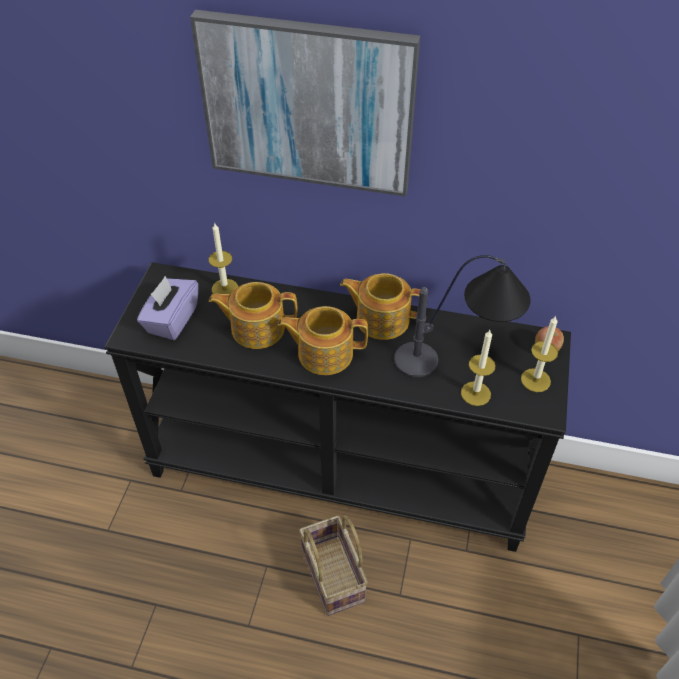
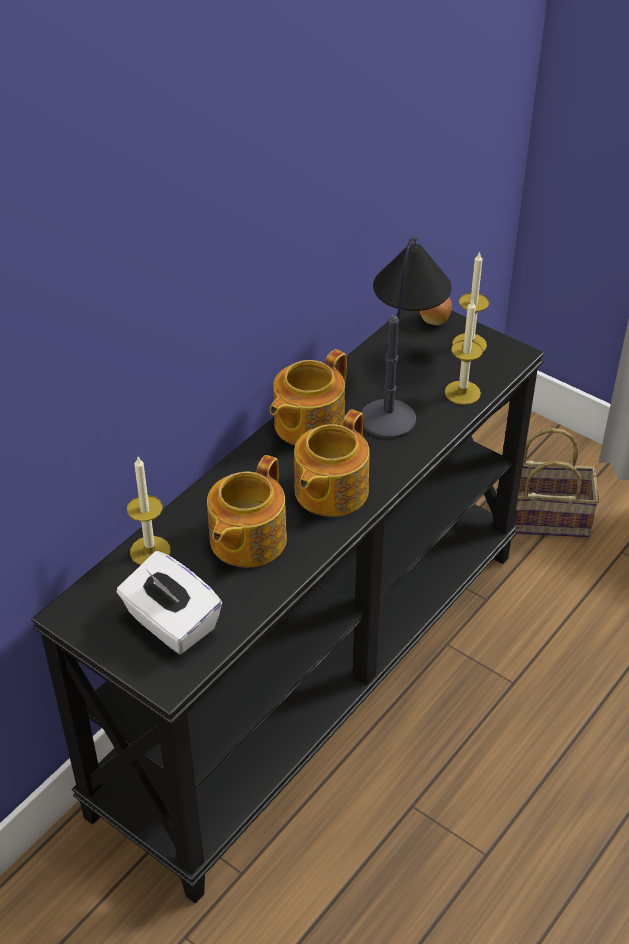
camera: 65 degrees left, 5 degrees down
purple tissue box [137,276,198,340] -> white tissue box [117,551,222,654]
picture [190,10,420,197] -> none
basket [299,515,368,616] -> basket moved to [514,428,599,537]

